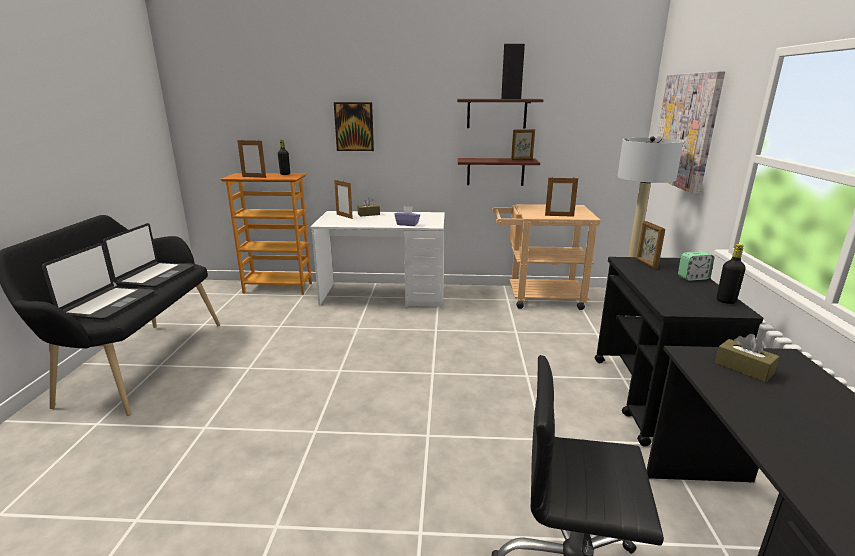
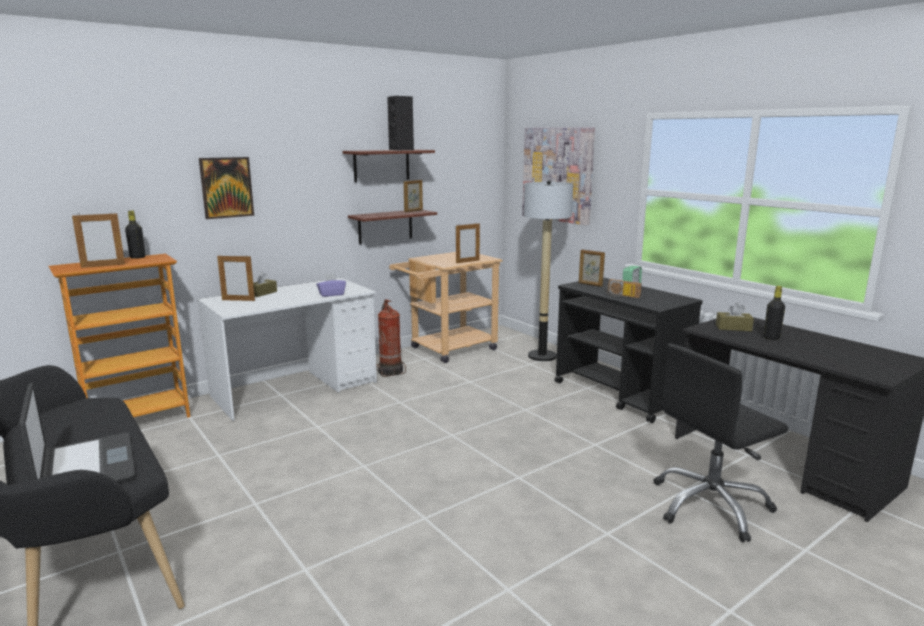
camera: 40 degrees left, 5 degrees down
laptop [103,223,194,288] -> none
black bottle [716,244,746,304] -> black bottle moved to [764,286,785,340]
none -> fire extinguisher [376,299,406,377]
none -> radio [605,279,642,298]

